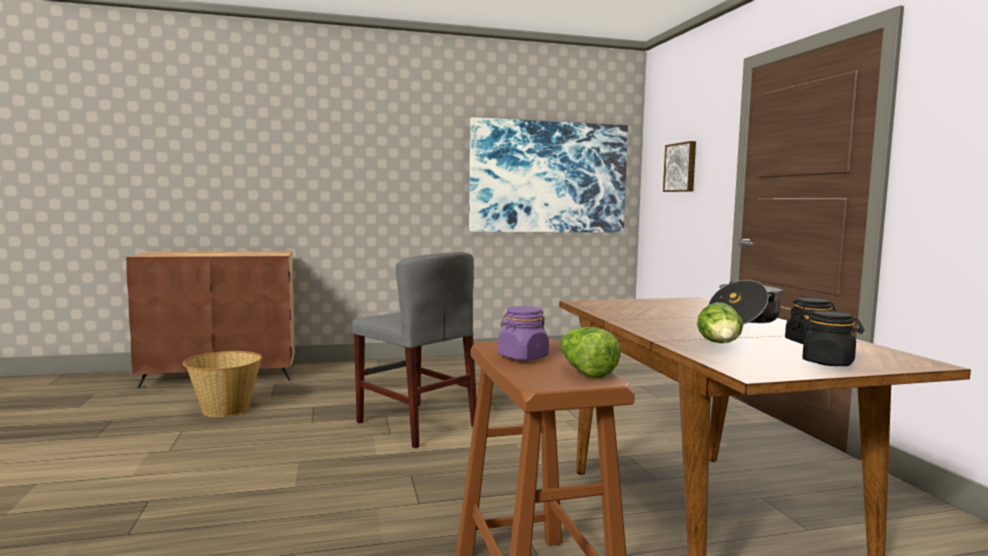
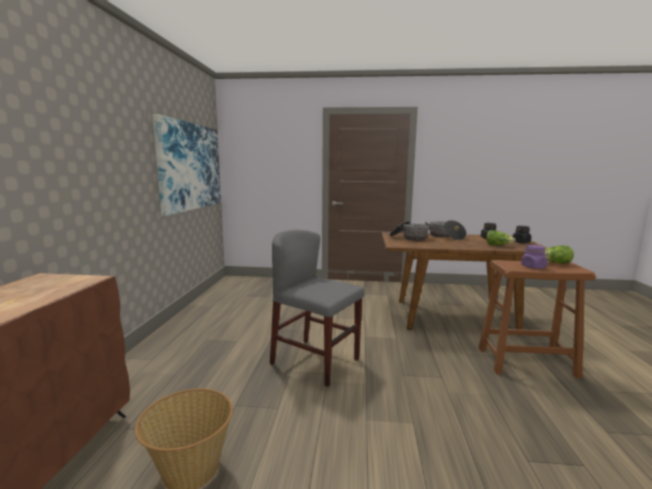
camera: 70 degrees left, 5 degrees up
grey chair [352,252,477,449] -> grey chair turned 120 degrees counterclockwise [270,230,364,387]
picture [663,141,696,192] -> none
none -> cooking pot [389,221,433,241]

